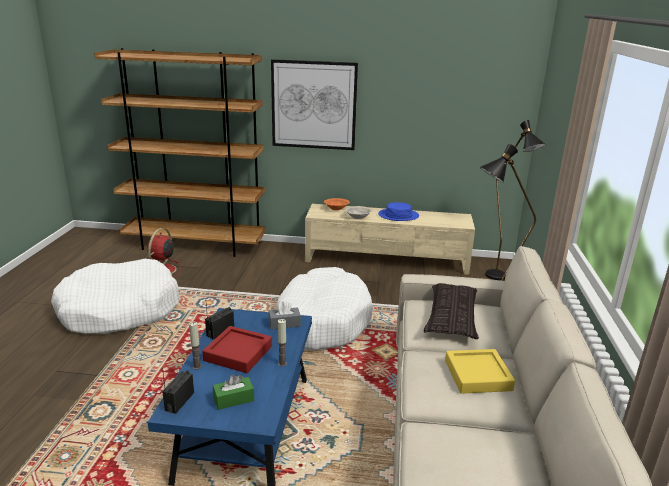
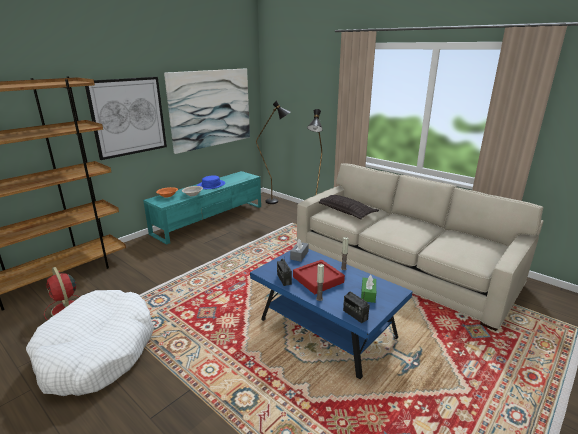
camera: 55 degrees left, 0 degrees up
white dog bed [277,267,373,350] -> none
beige tv stand [305,204,475,275] -> turquoise tv stand [143,171,261,245]
yellow tray [445,349,515,394] -> none
none -> picture [164,69,250,154]

